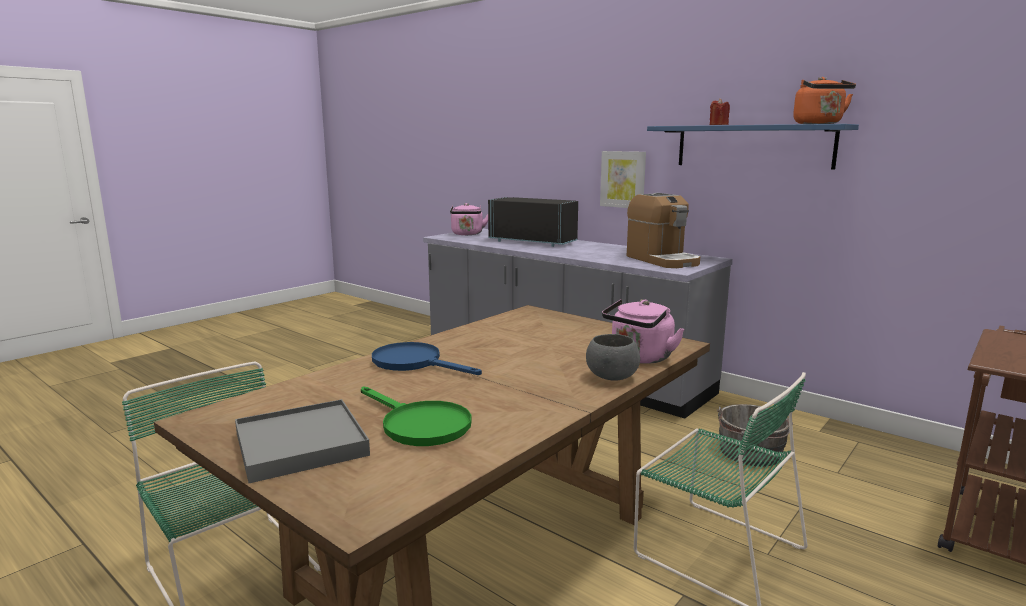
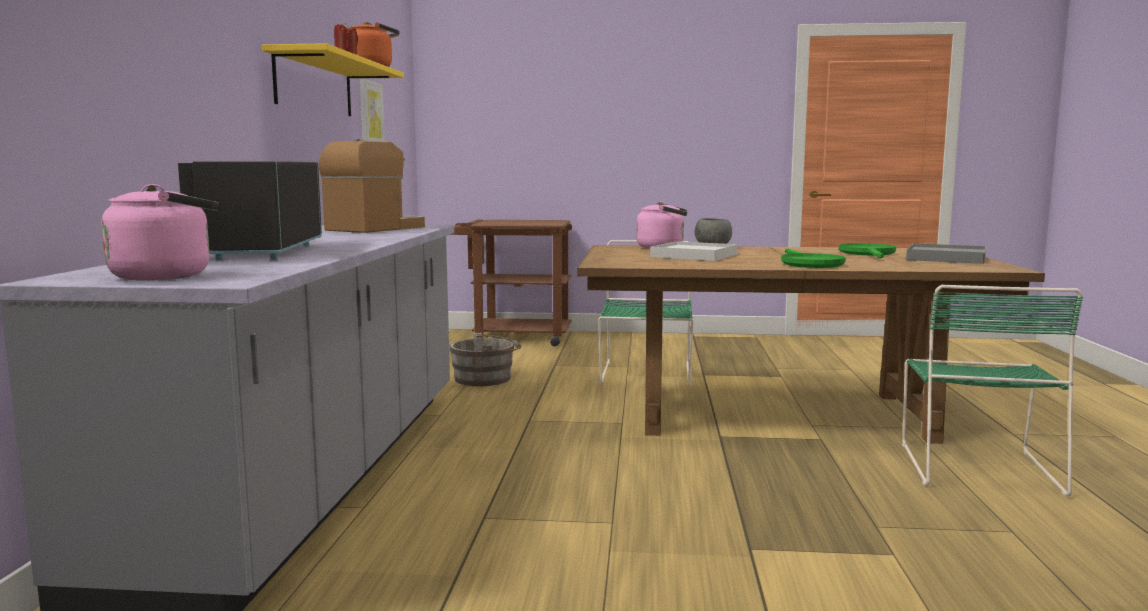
camera: 125 degrees left, 5 degrees down
blue frying pan [372,342,482,375] -> green frying pan [781,248,846,268]
picture [600,151,646,208] -> picture moved to [360,79,385,142]
blue shelf [647,124,859,170] -> yellow shelf [262,43,404,116]
none -> white tray [650,241,738,261]

